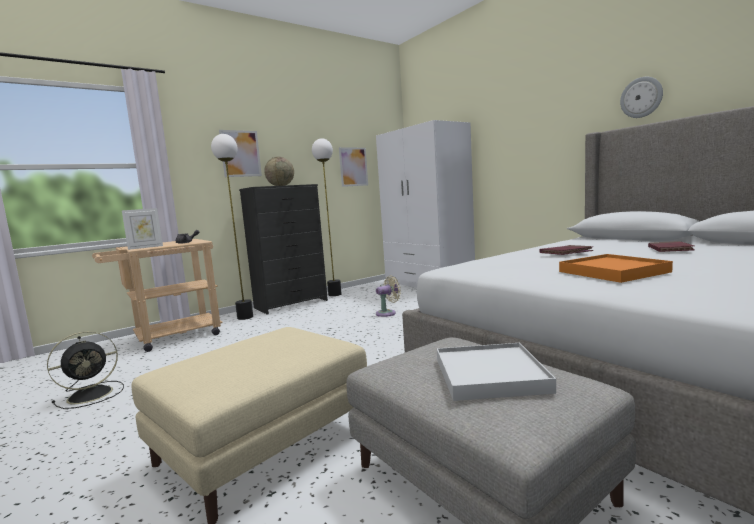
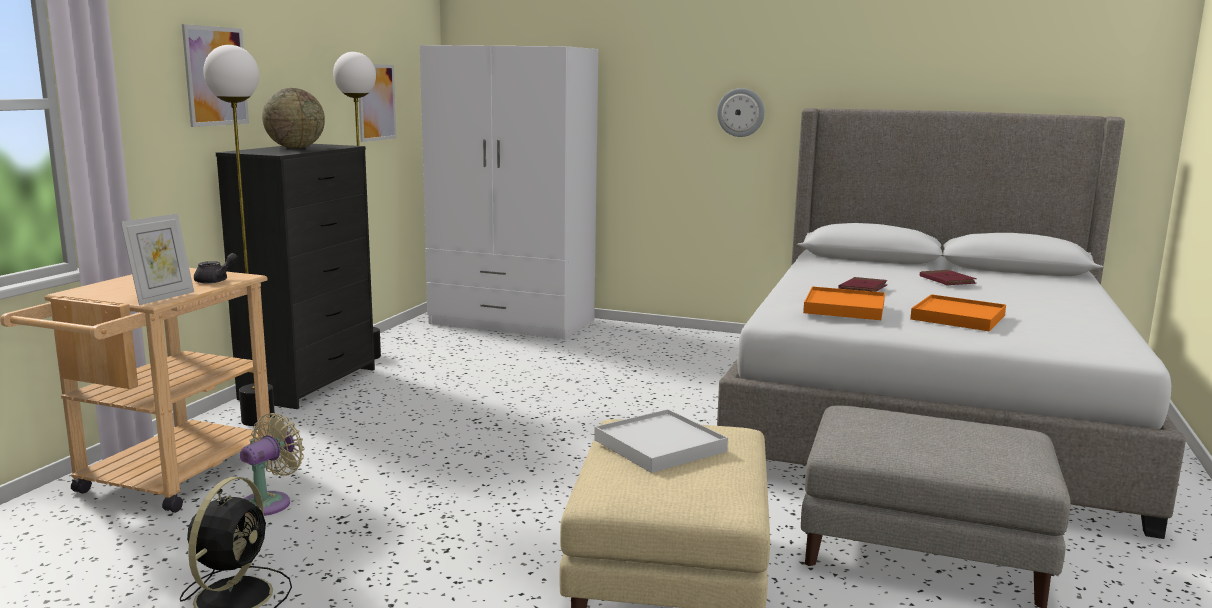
camera: 35 degrees left, 5 degrees up
beige fan [376,275,401,317] -> beige fan moved to [240,413,305,516]
white tray [437,343,556,401] -> white tray moved to [594,409,728,473]
wall clock [620,77,663,118] -> wall clock moved to [717,88,765,137]
none -> orange tray [803,286,885,320]

